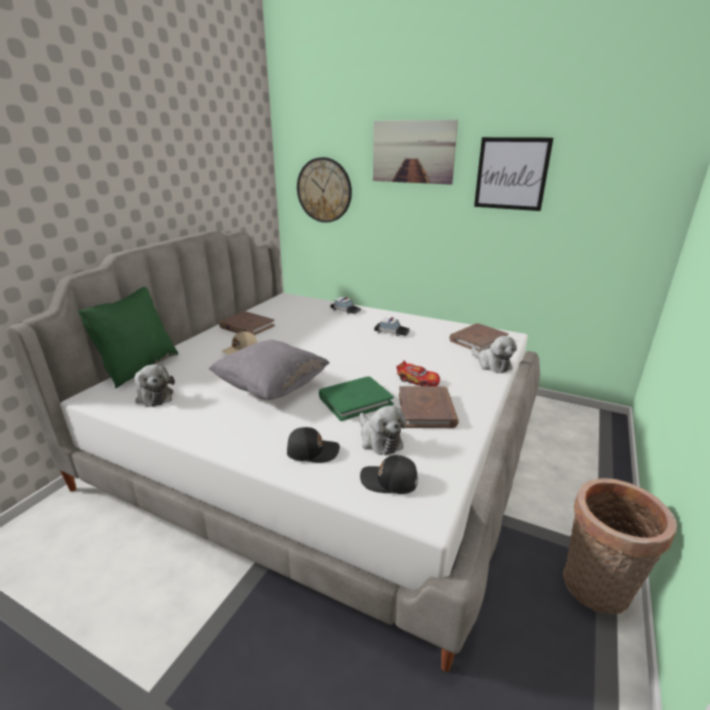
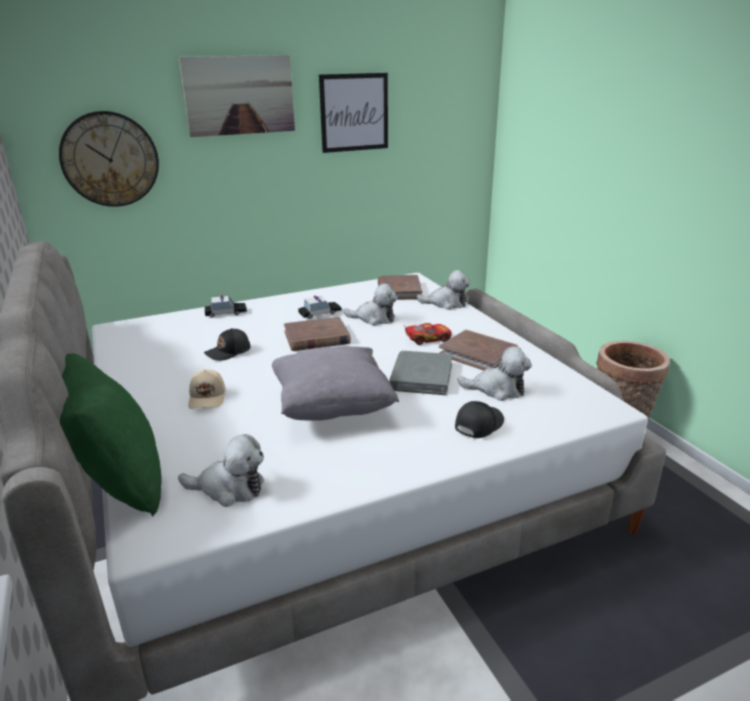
camera: 50 degrees left, 0 degrees up
brown book [219,311,275,335] -> brown book moved to [284,317,351,351]
green book [319,376,394,421] -> grey book [389,351,452,395]
black cap [360,455,418,494] -> black cap moved to [204,328,251,361]
none -> plush toy [343,284,398,325]

